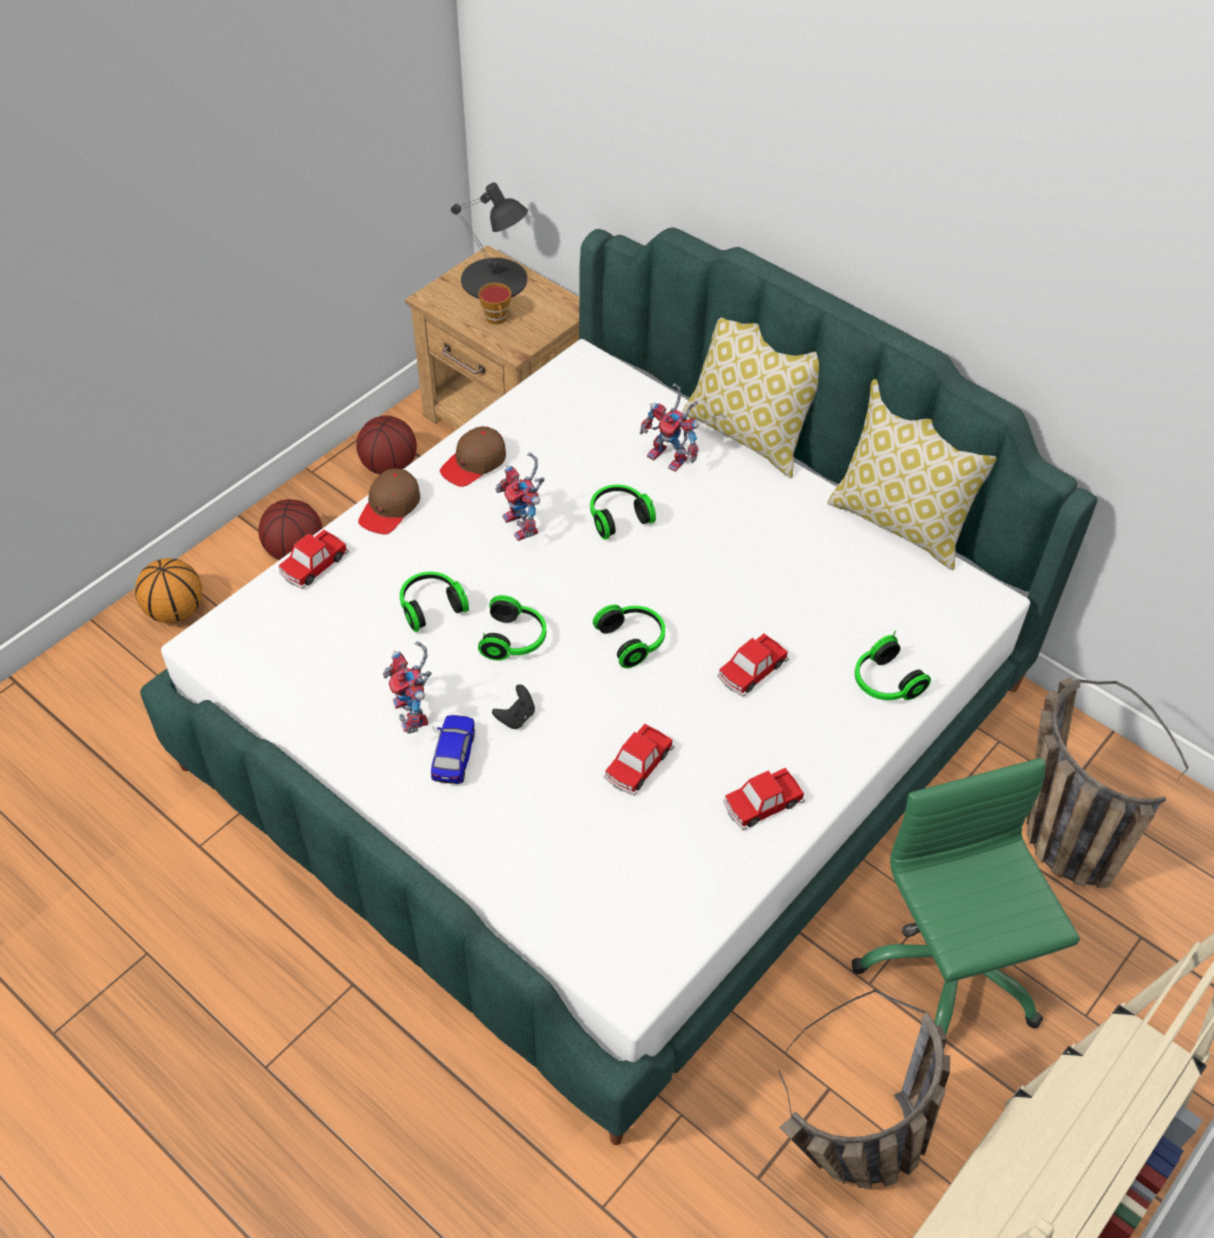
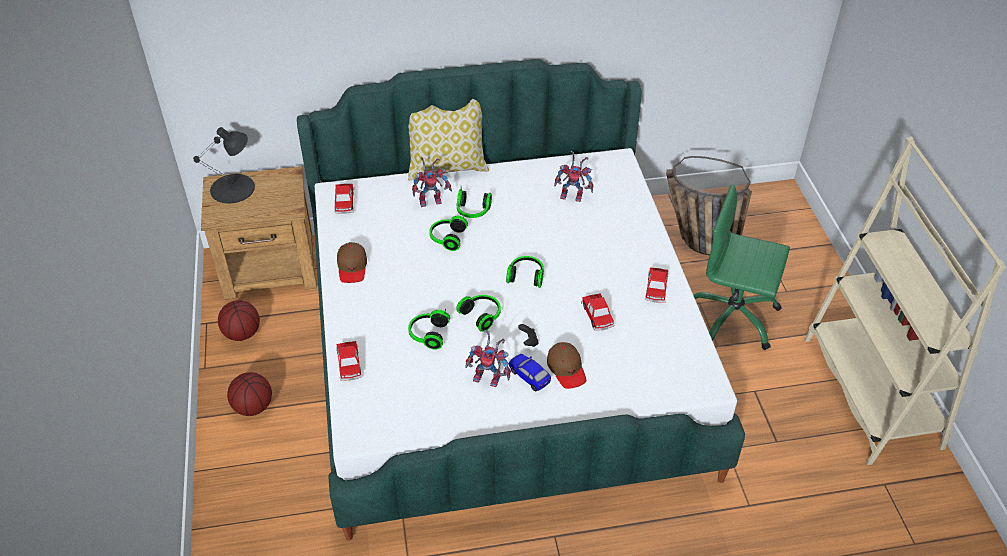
camera: 50 degrees left, 5 degrees down
basketball [135,558,202,623] -> none
brown cap [358,468,420,534] -> brown cap moved to [547,342,586,389]
cup [479,283,511,324] -> none
toy robot [495,452,544,541] -> toy robot moved to [554,151,593,202]
toy car [717,634,789,697] -> toy car moved to [334,184,354,214]
basket [779,989,950,1189] -> none
pillow [827,379,996,570] -> none
headphones [855,631,931,700] -> headphones moved to [457,189,492,218]

